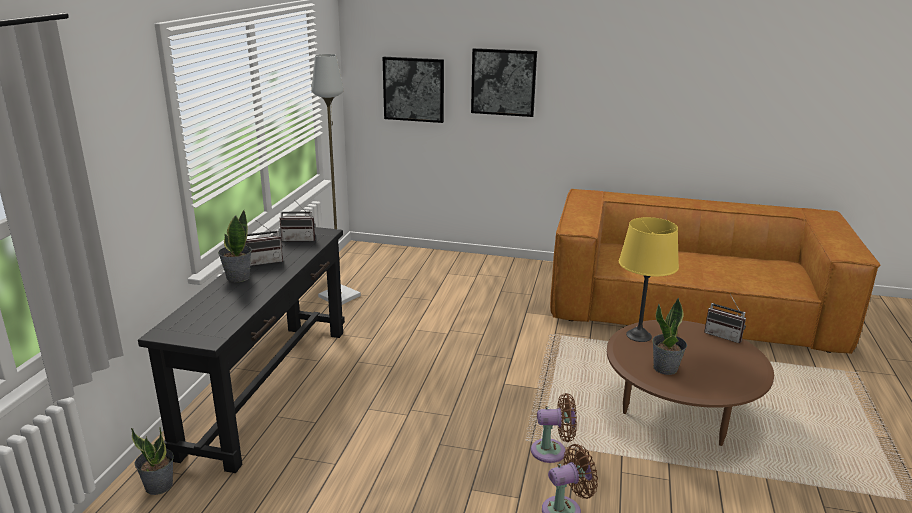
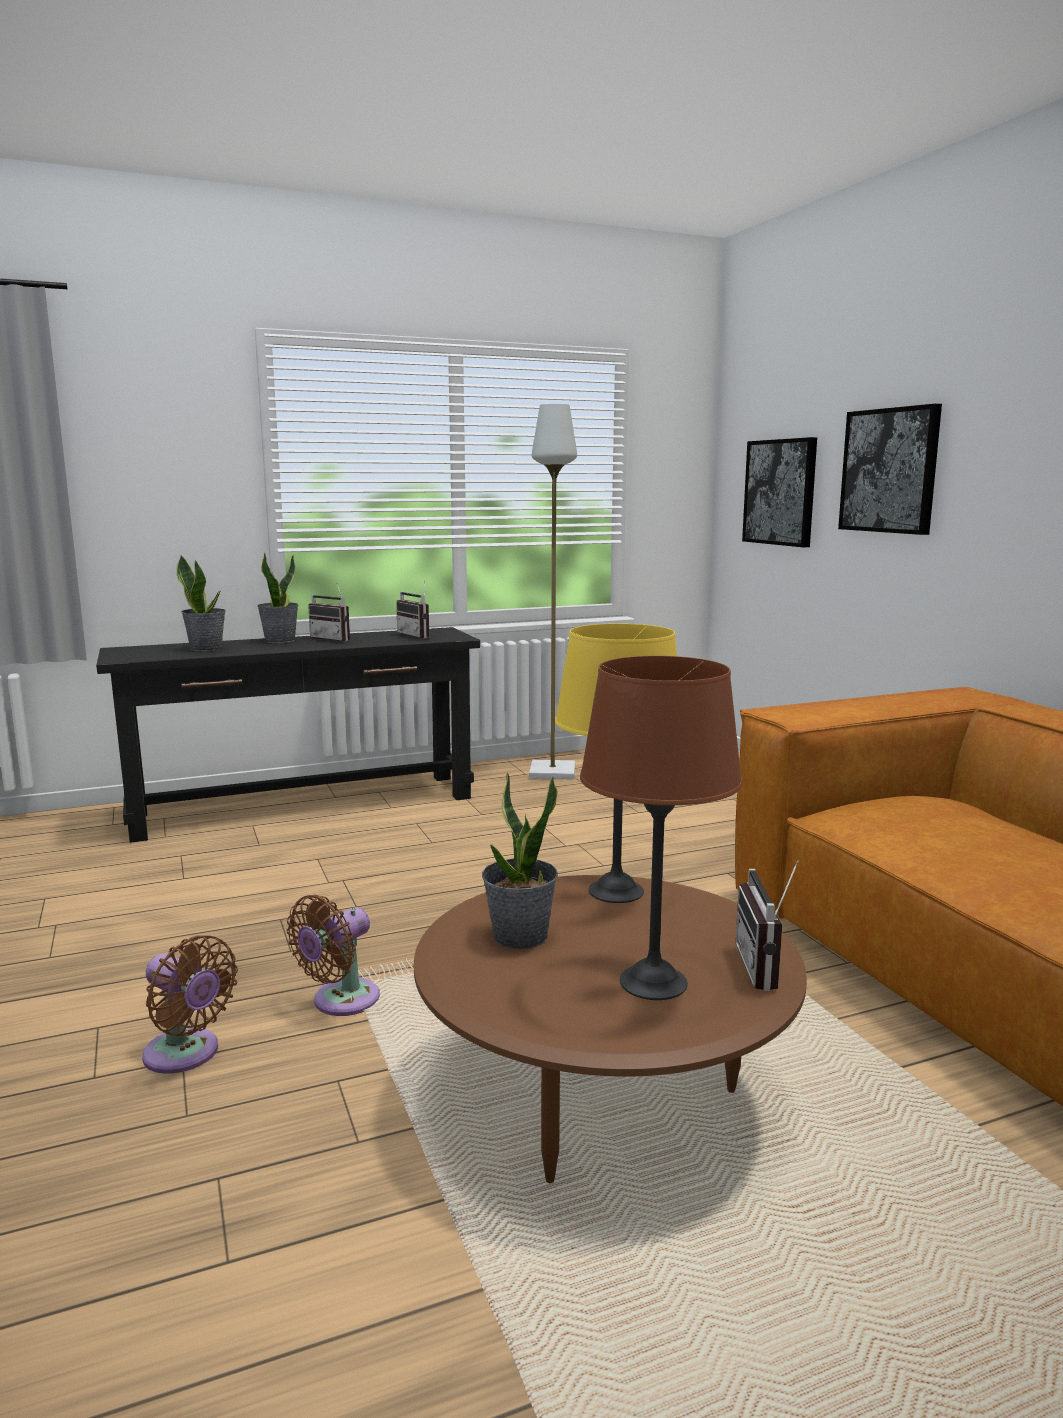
camera: 55 degrees right, 10 degrees down
potted plant [131,427,174,495] -> potted plant moved to [176,556,226,651]
brown fan [531,393,577,463] -> brown fan turned 75 degrees clockwise [287,895,380,1016]
none -> brown table lamp [580,656,742,1000]

